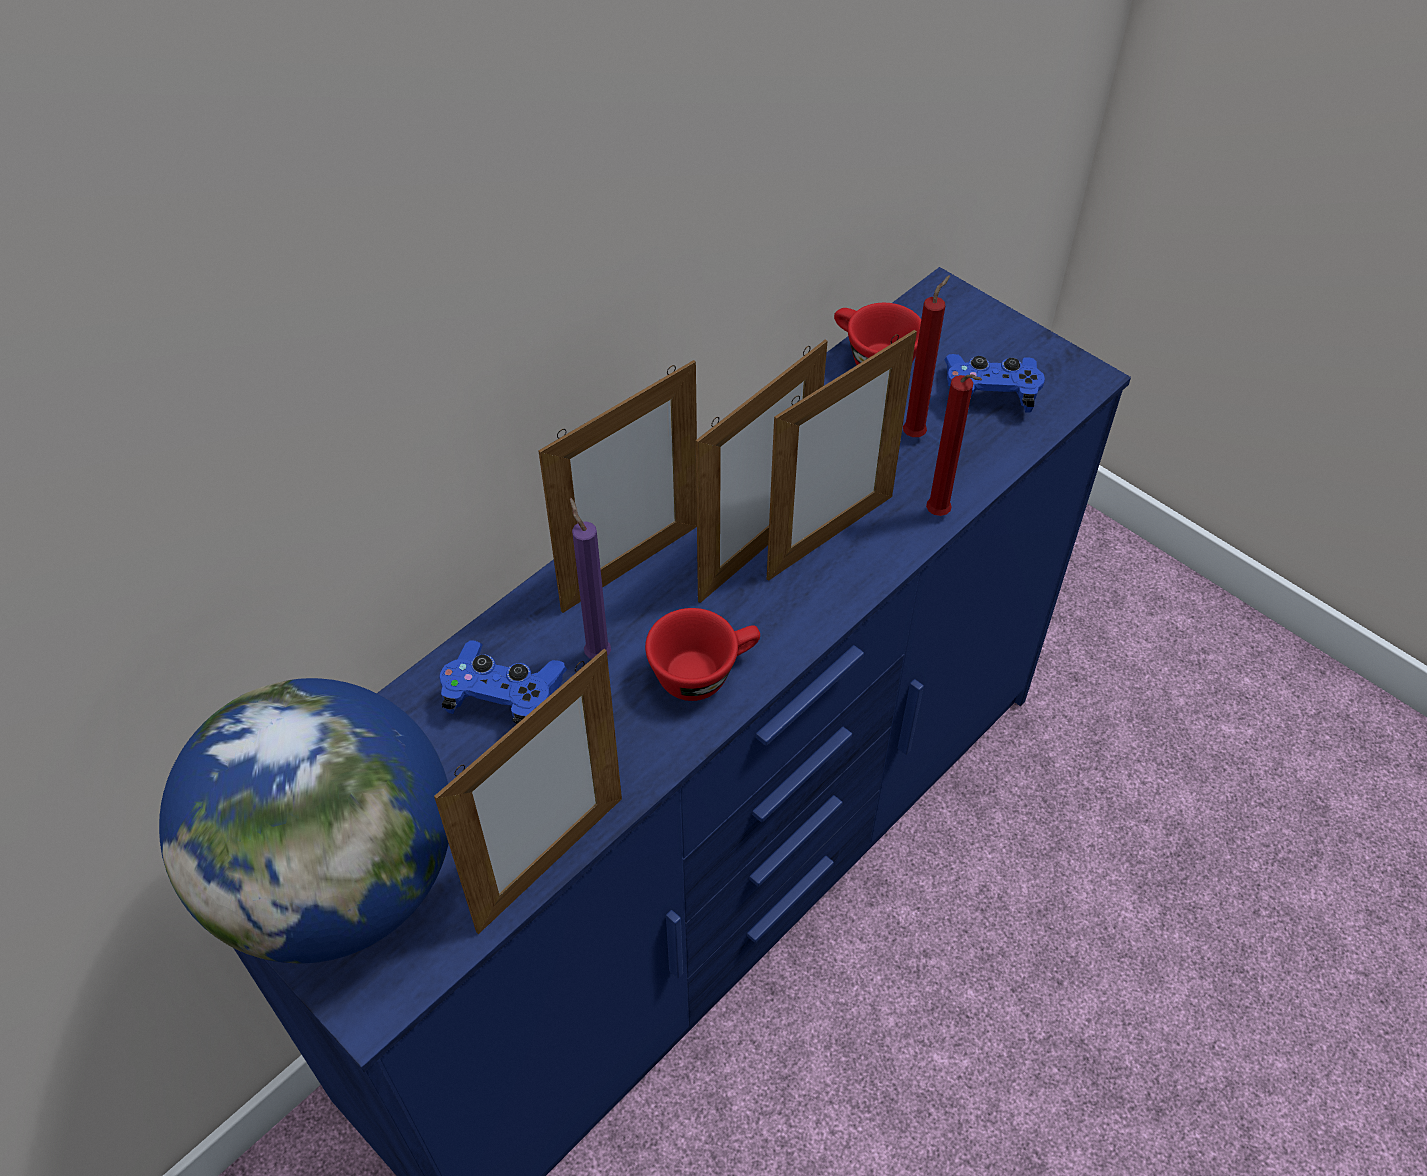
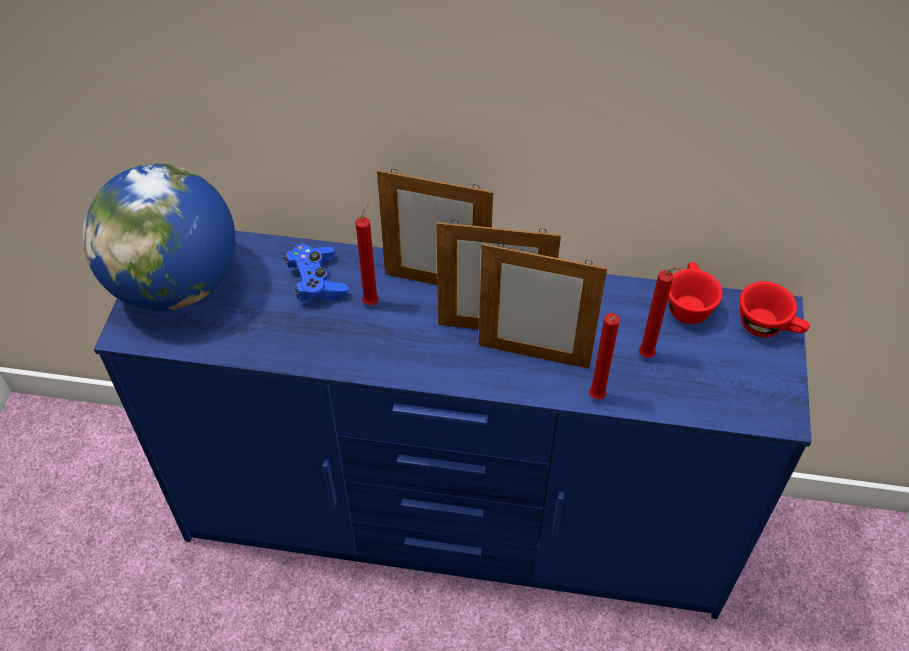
camera: 55 degrees right, 0 degrees up
picture frame [434,649,622,934] -> none
purple candle [570,498,611,659] -> red candle [355,202,379,305]
red cup [645,608,760,701] -> red cup moved to [740,281,810,337]
blue game controller [944,354,1045,413] -> none

